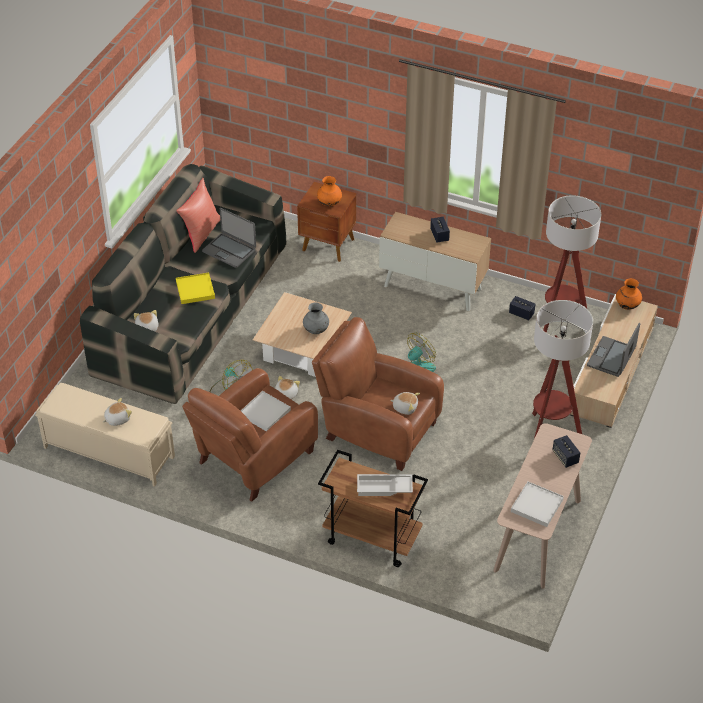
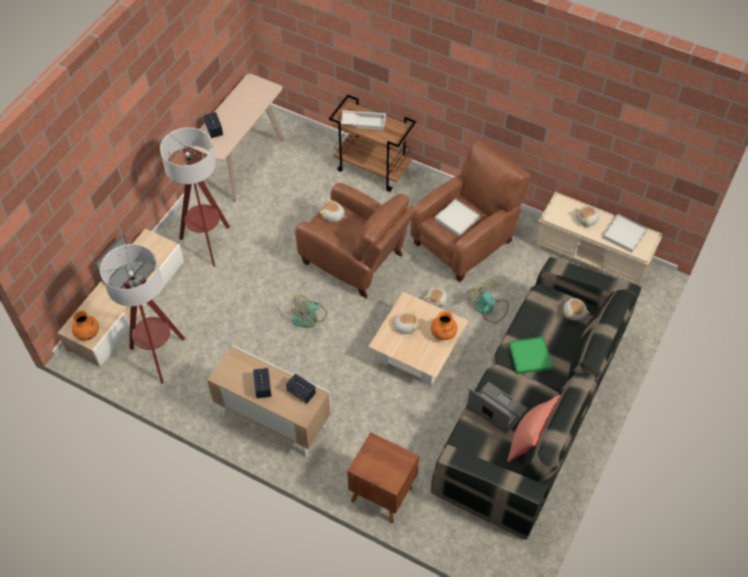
camera: 175 degrees left, 10 degrees up
yellow tray [176,272,215,304] -> green tray [509,337,552,374]
grey vase [303,303,329,334] -> plush toy [391,311,417,334]
orange vase [317,176,342,206] -> orange vase moved to [431,311,457,340]
speaker [509,296,535,321] -> speaker moved to [286,374,316,404]
white tray [511,482,564,527] -> white tray moved to [602,214,647,253]

